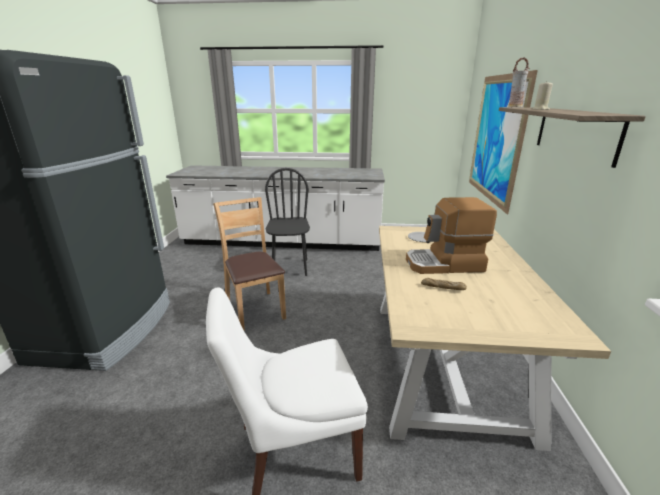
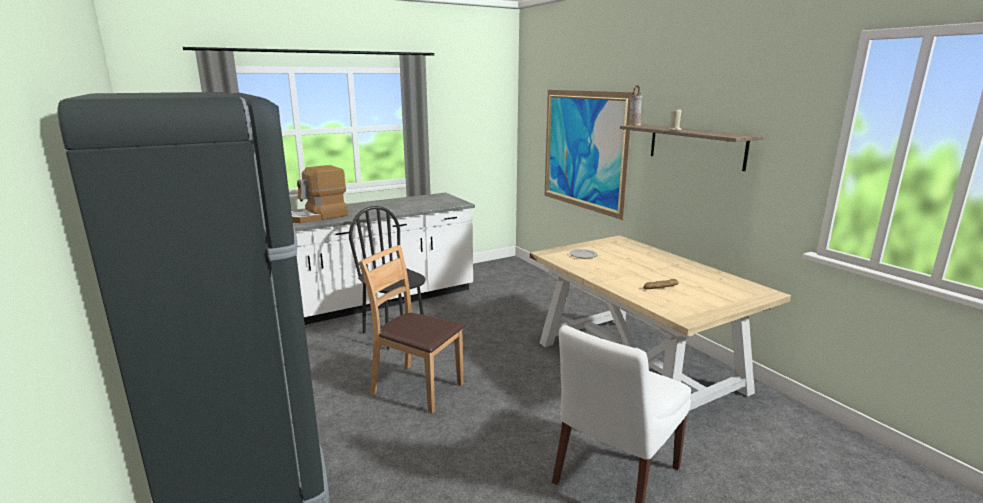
camera: 35 degrees left, 5 degrees down
coffee machine [406,197,497,274] -> coffee machine moved to [291,165,348,223]

